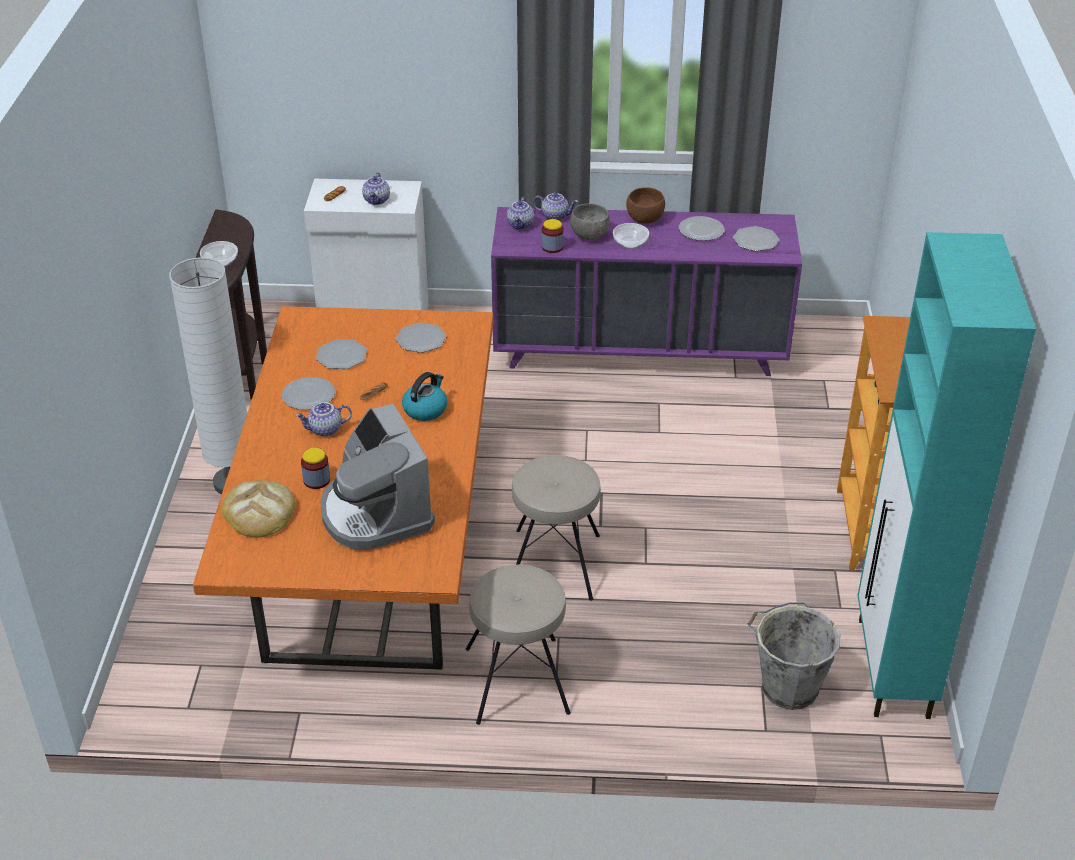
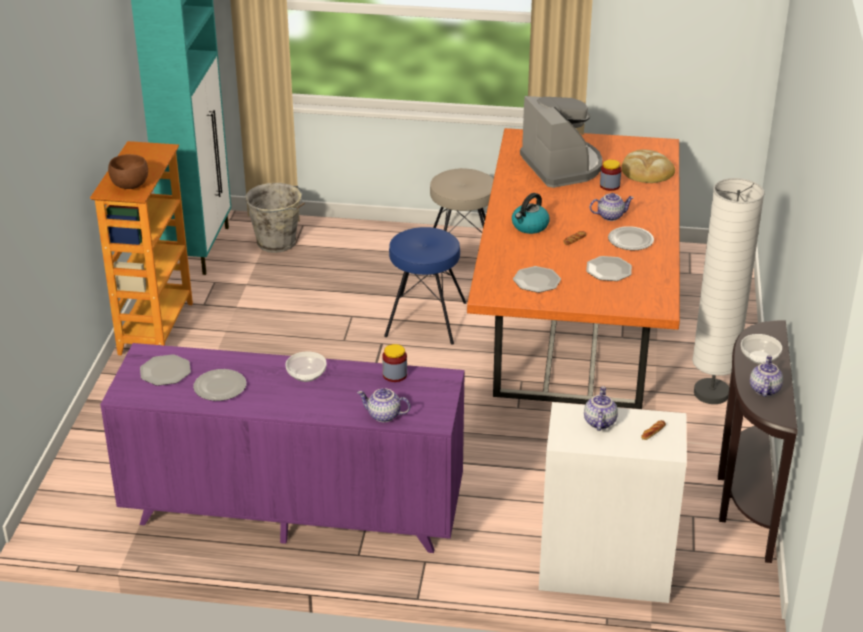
camera: 175 degrees left, 5 degrees down
teapot [507,197,534,230] -> teapot moved to [750,355,783,397]
beige stool [512,455,601,601] -> blue stool [384,227,466,345]
grey bowl [570,203,610,240] -> none
brown bowl [626,187,665,224] -> brown bowl moved to [108,154,148,189]

